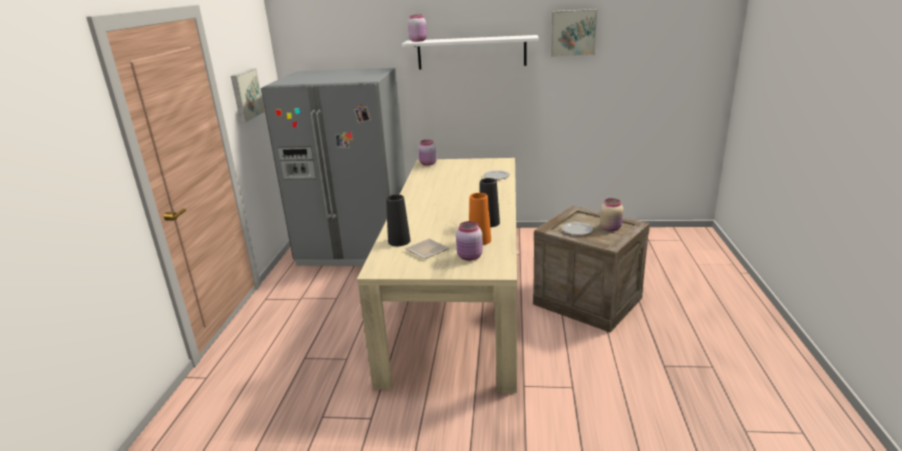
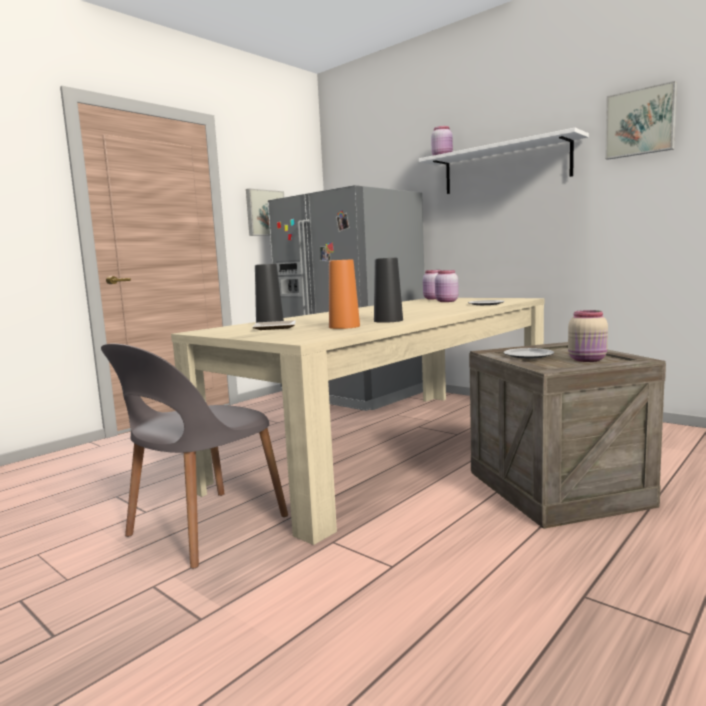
camera: 35 degrees right, 15 degrees down
pink jar [456,221,483,261] -> pink jar moved to [435,270,459,302]
none -> grey chair [101,343,288,568]

